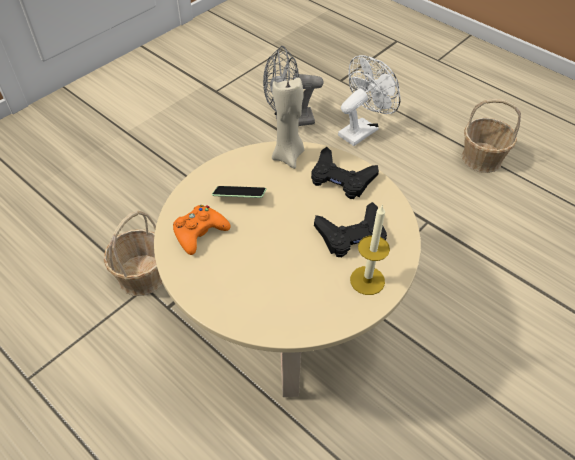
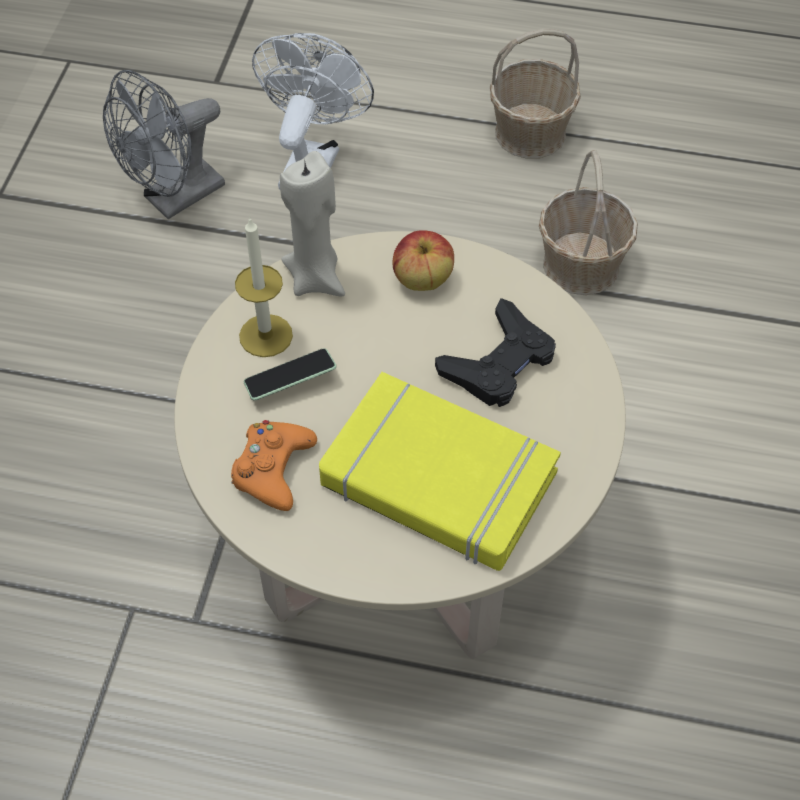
camera: 30 degrees left, 5 degrees up
basket [104,211,163,296] -> basket moved to [539,150,638,295]
black game controller [311,147,379,199] -> apple [393,230,454,291]
candle [350,206,390,295] -> candle moved to [235,217,293,357]
none -> yellow book [319,372,561,571]

